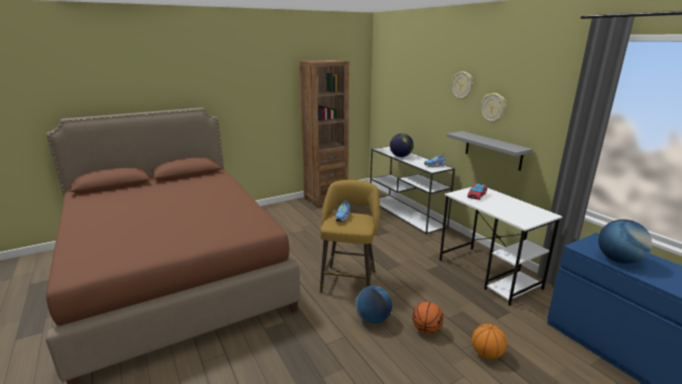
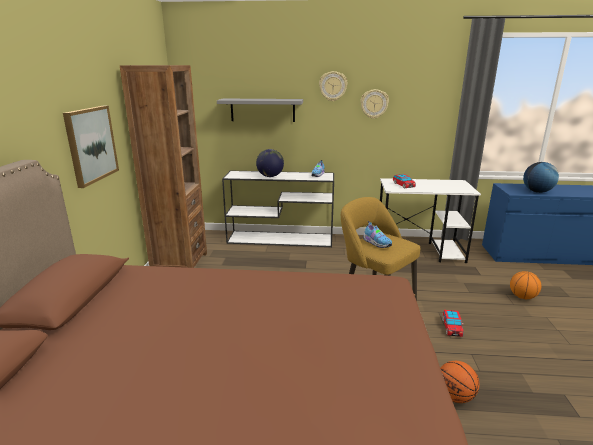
camera: 55 degrees left, 0 degrees up
globe [356,286,392,324] -> toy car [442,310,464,337]
basketball [412,302,443,334] -> basketball moved to [440,361,479,403]
grey shelf [446,131,533,171] -> grey shelf moved to [217,99,303,122]
none -> picture [63,106,119,188]

